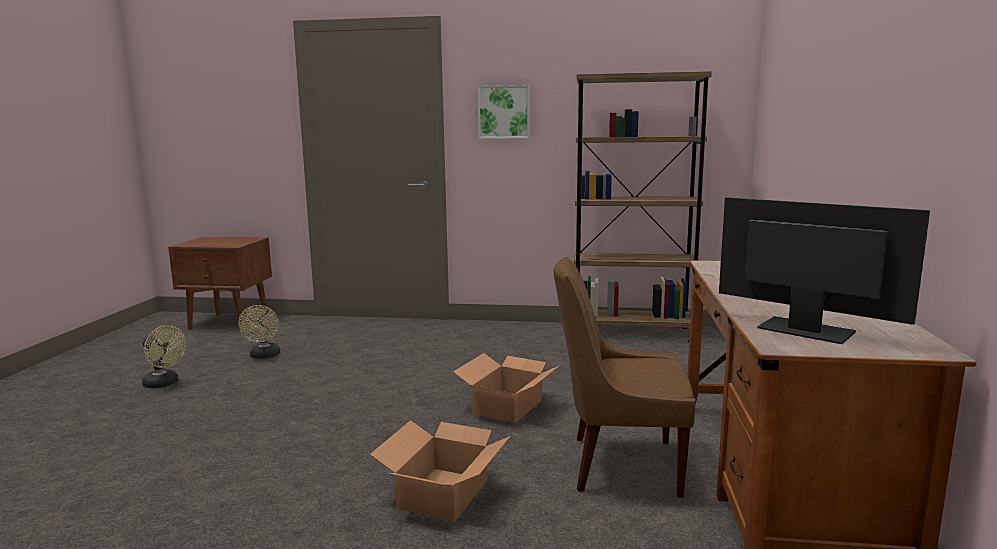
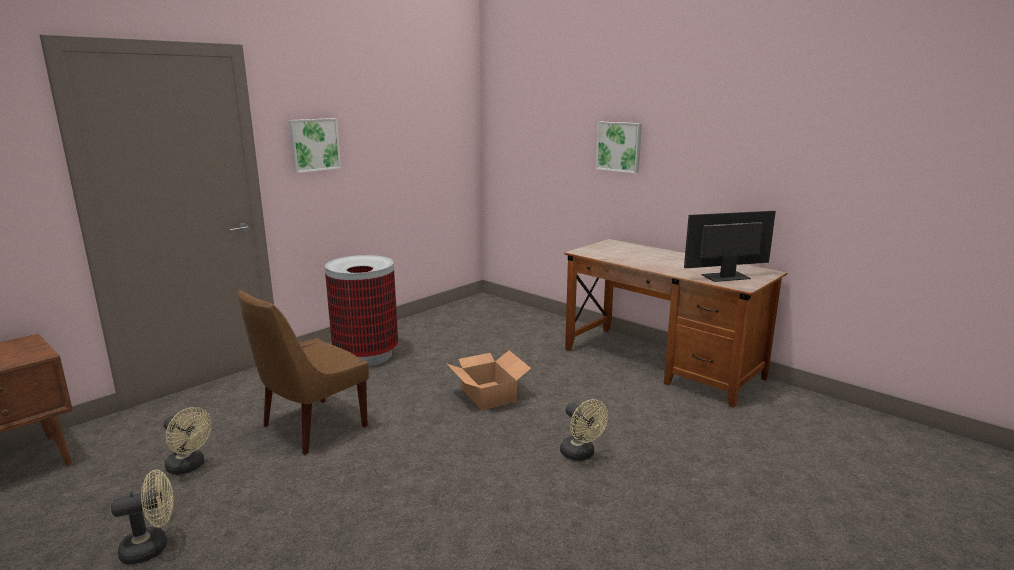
camera: 55 degrees left, 5 degrees up
cardboard box [370,420,510,522] -> beige fan [560,399,608,461]
brown chair [553,257,696,498] -> brown chair moved to [237,290,369,455]
brown bookcase [574,72,712,342] -> none
none -> trash can [325,255,398,366]
none -> picture [596,122,642,173]

